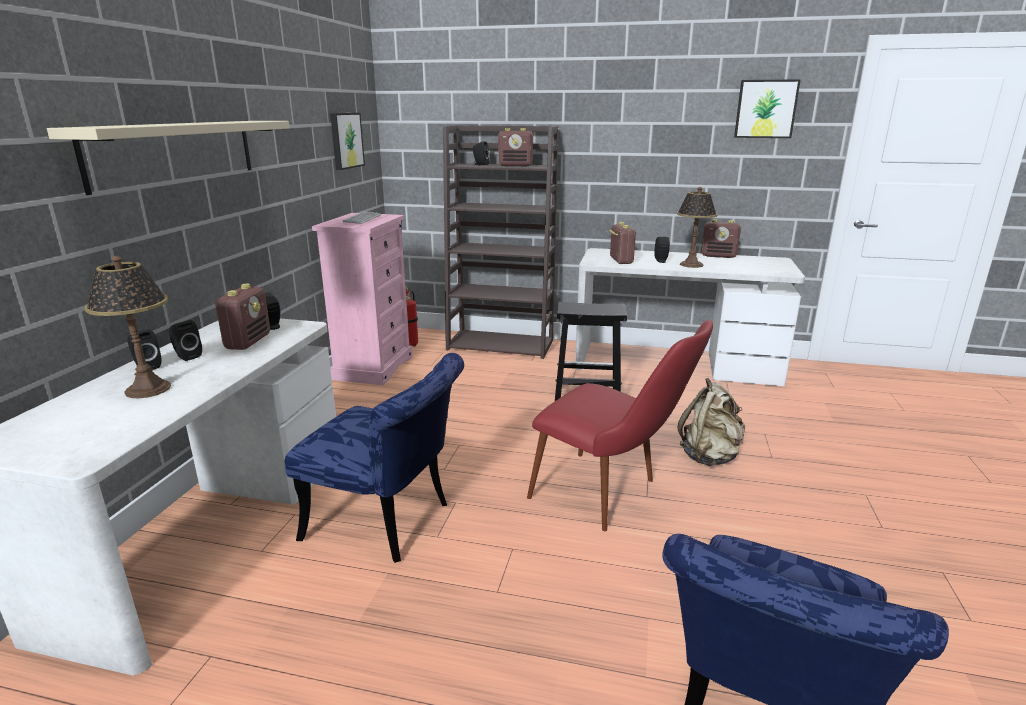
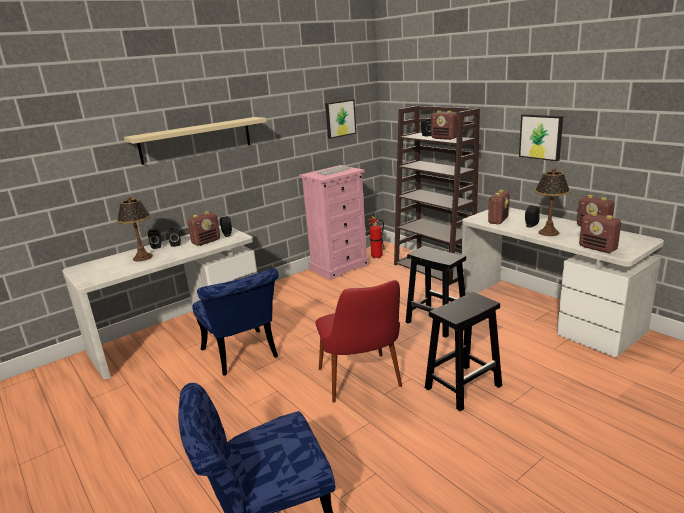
camera: 40 degrees right, 0 degrees up
beige backpack [678,378,745,466] -> black stool [425,292,502,412]
picture [734,79,801,138] -> picture moved to [519,114,563,161]
none -> radio [579,212,621,253]

